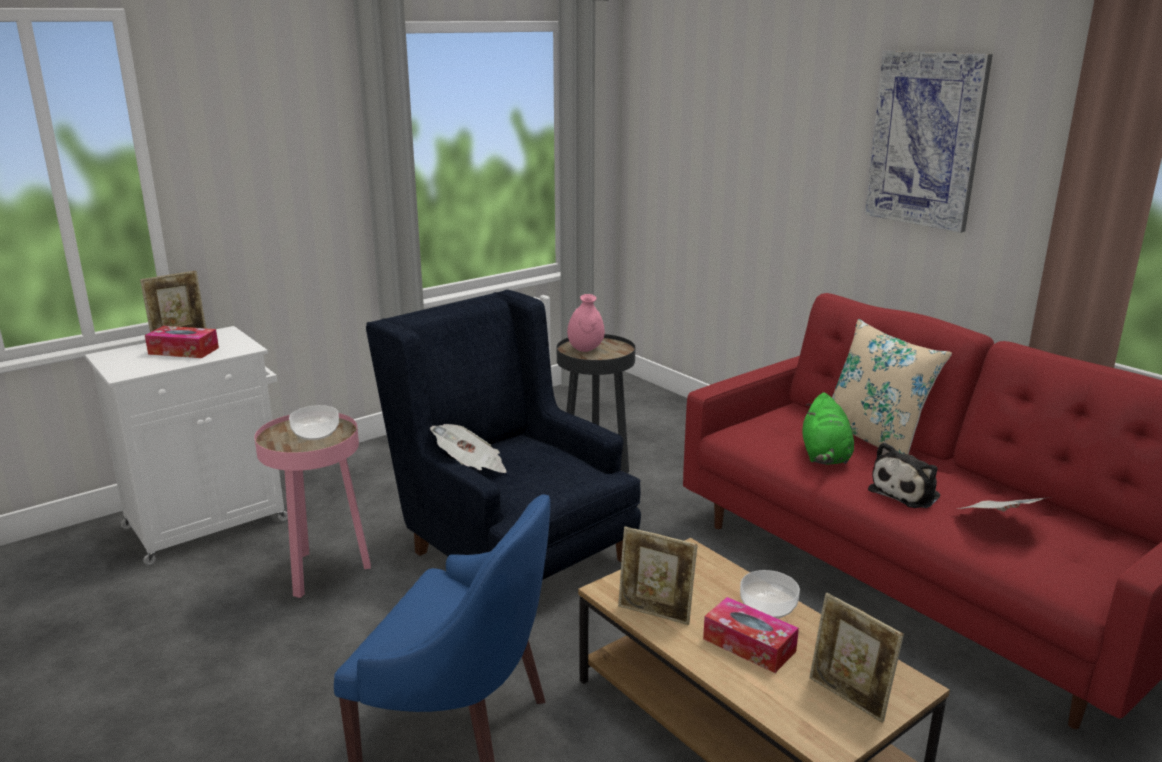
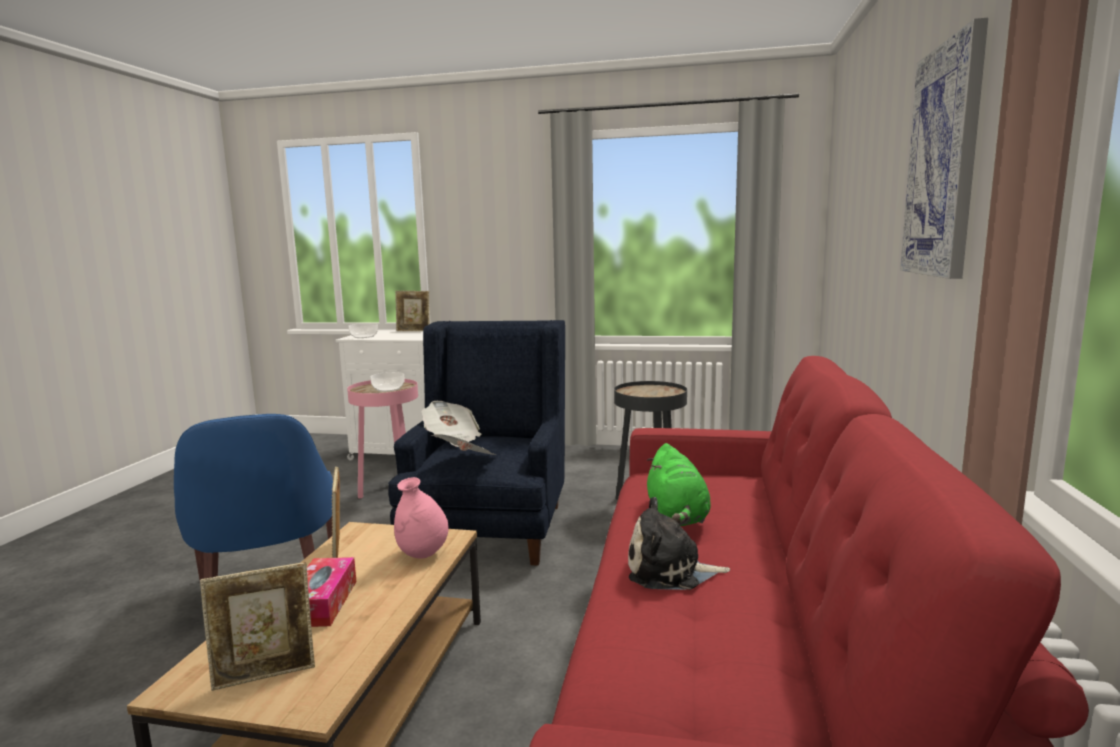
camera: 50 degrees right, 10 degrees down
tissue box [145,326,219,358] -> none
pink vase [567,294,605,352] -> pink vase moved to [394,477,449,559]
bowl [740,570,800,619] -> bowl moved to [349,323,378,338]
green plush toy [803,393,854,465] -> green plush toy turned 60 degrees counterclockwise [647,443,711,526]
picture frame [809,593,904,723] -> picture frame turned 120 degrees counterclockwise [200,562,315,691]
beige pillow [832,319,952,454] -> none
newspaper [957,498,1045,512] -> newspaper moved to [430,434,497,455]

